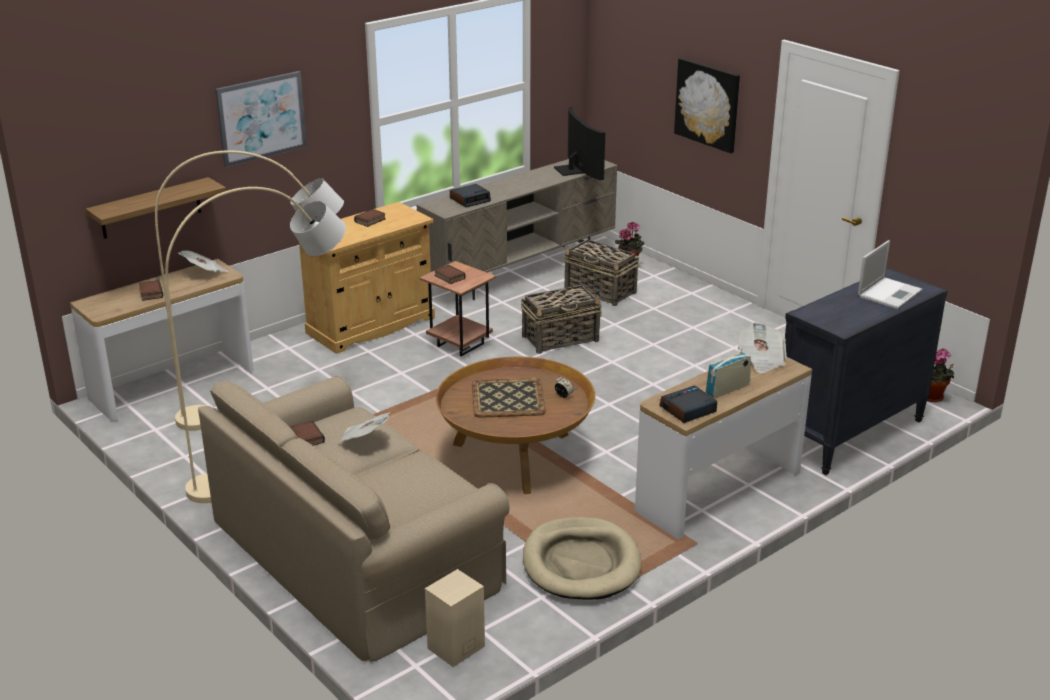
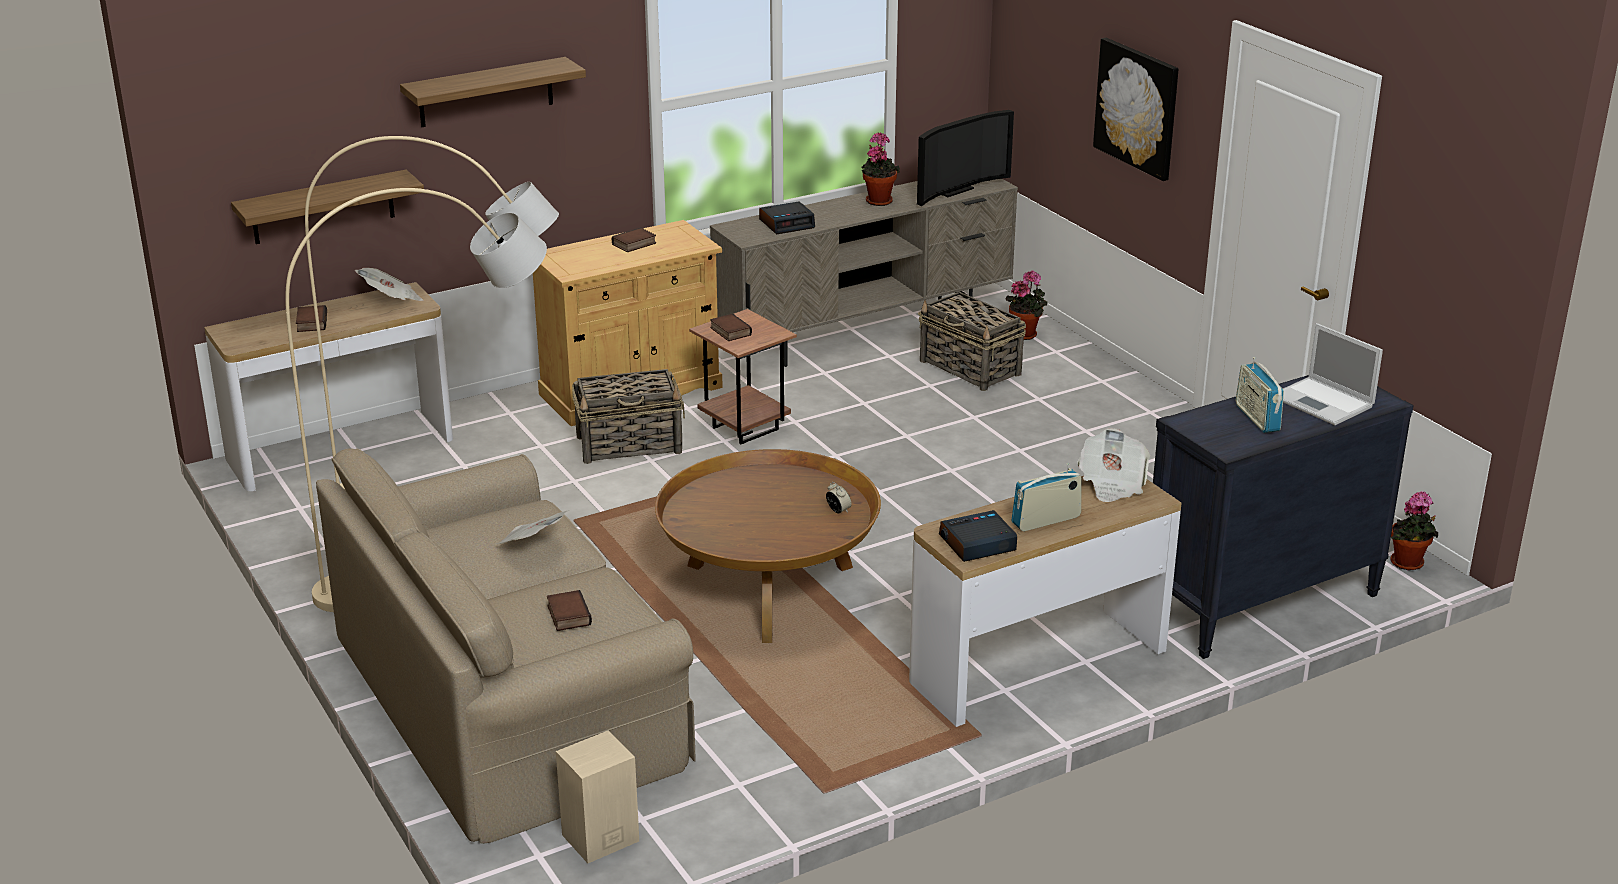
camera: 10 degrees right, 0 degrees up
picture [215,71,307,167] -> shelf [400,57,586,127]
book [290,420,325,446] -> book moved to [547,590,592,631]
tray [472,378,546,418] -> none
basket [521,285,602,354] -> basket moved to [572,369,685,464]
beige dog bed [523,517,642,600] -> none
television [554,107,605,180] -> television turned 60 degrees clockwise [917,110,1014,206]
laptop [858,240,922,309] -> laptop turned 90 degrees clockwise [1283,323,1383,425]
none -> potted plant [861,133,900,206]
none -> radio [1235,357,1284,433]

